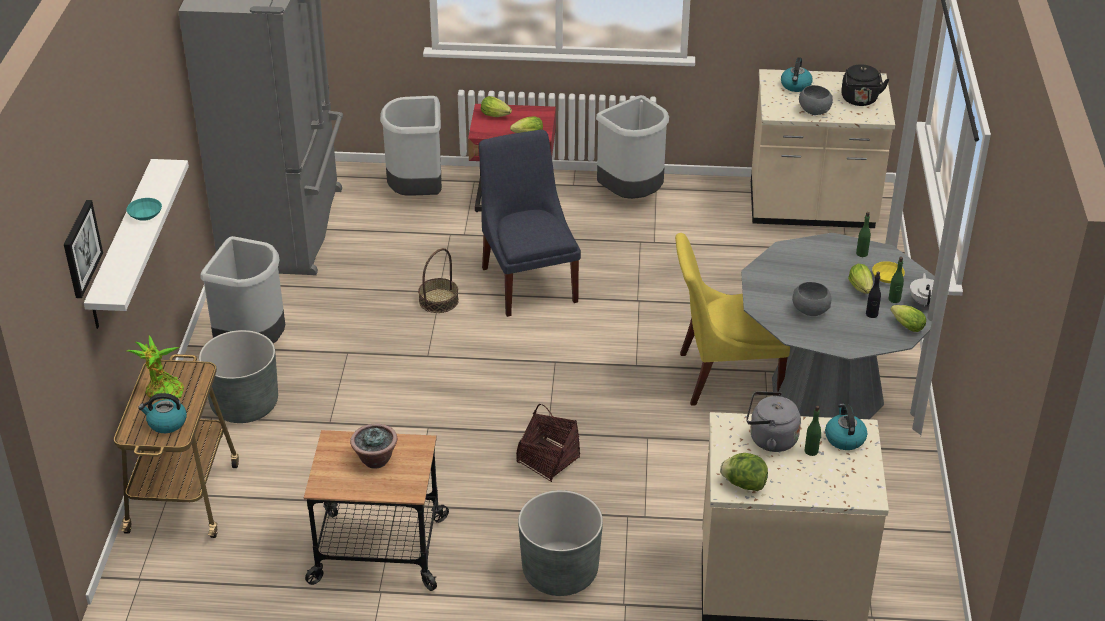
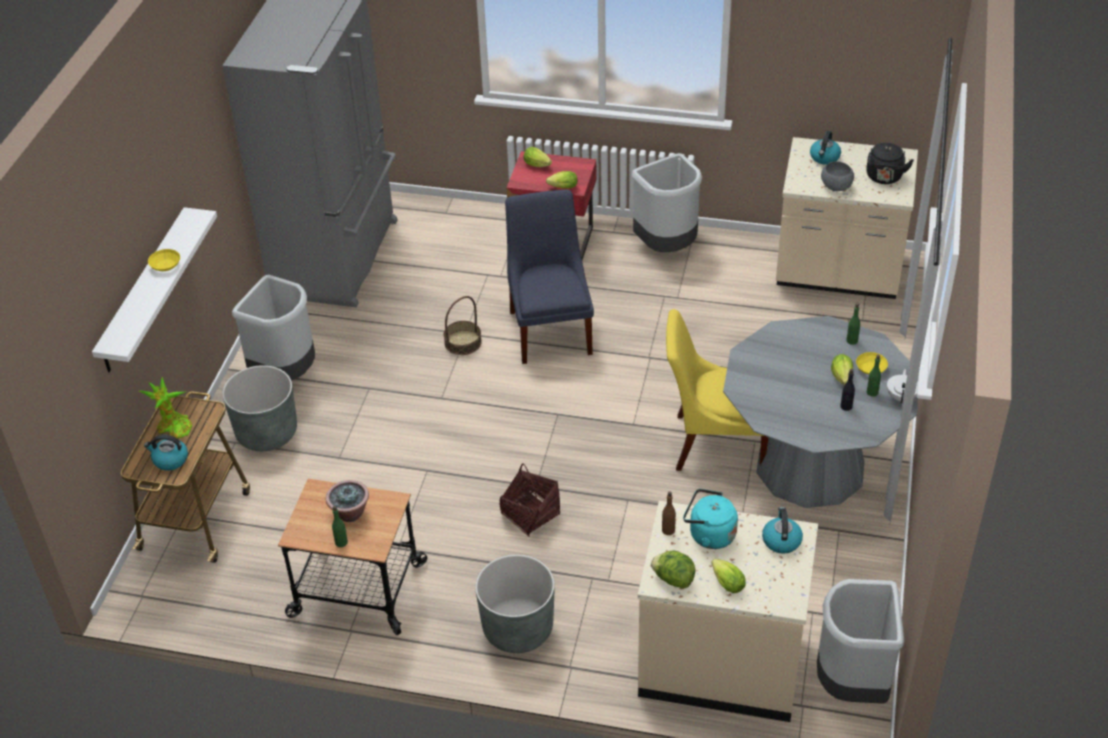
camera: 10 degrees right, 5 degrees up
picture [64,200,103,298] -> none
turquoise bowl [126,198,162,221] -> yellow bowl [148,249,180,271]
grey trash can [380,96,442,196] -> grey trash can moved to [817,579,904,704]
grey kettle [746,391,801,452] -> turquoise kettle [683,489,738,549]
grey bowl [792,282,831,316] -> none
green bottle [805,406,821,456] -> green bottle moved to [332,506,348,547]
lettuce [890,305,926,332] -> lettuce moved to [712,559,746,593]
none -> brown bottle [662,491,676,535]

